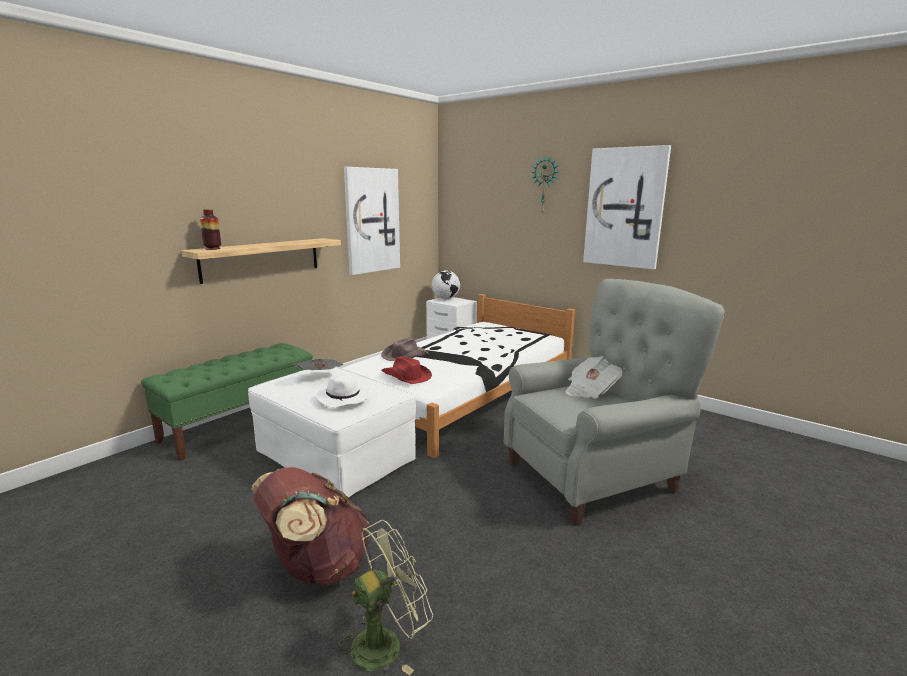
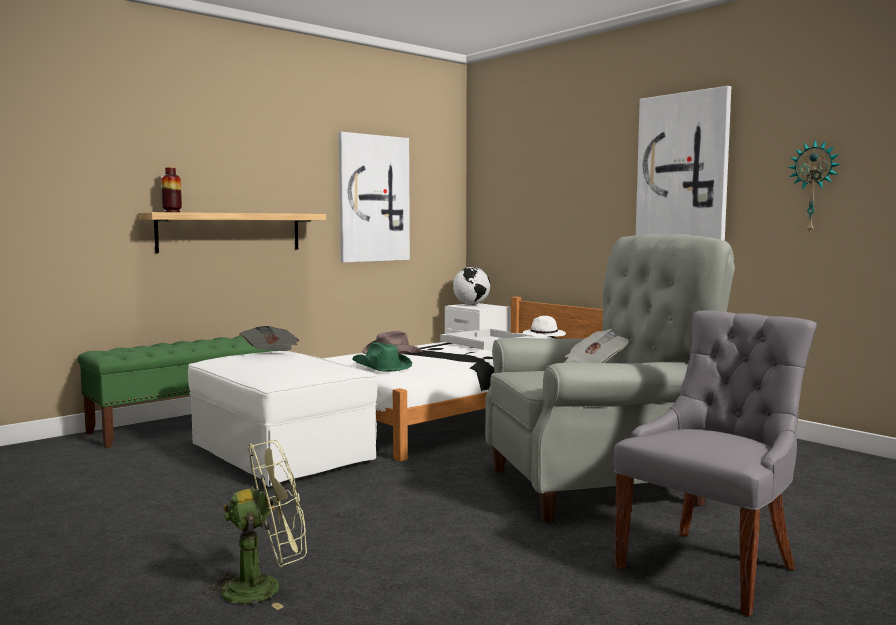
camera: 10 degrees right, 10 degrees down
brown backpack [252,467,370,586] -> none
white hat [316,373,370,408] -> white hat moved to [523,316,566,338]
red hat [381,356,432,384] -> green hat [352,342,412,372]
wall clock [531,156,558,215] -> wall clock moved to [788,139,841,234]
none -> white tray [440,329,535,350]
none -> grey chair [613,310,817,616]

